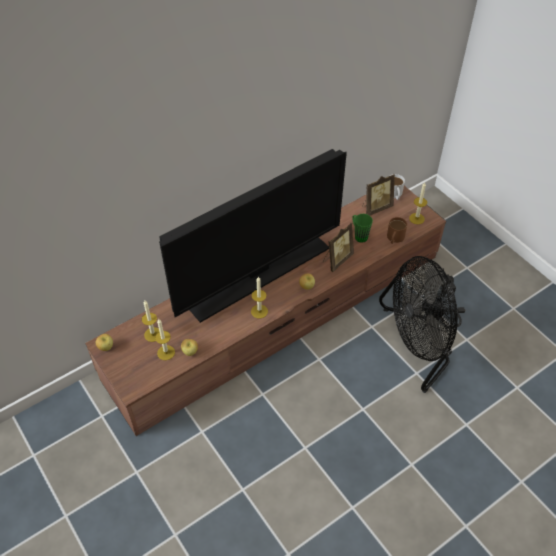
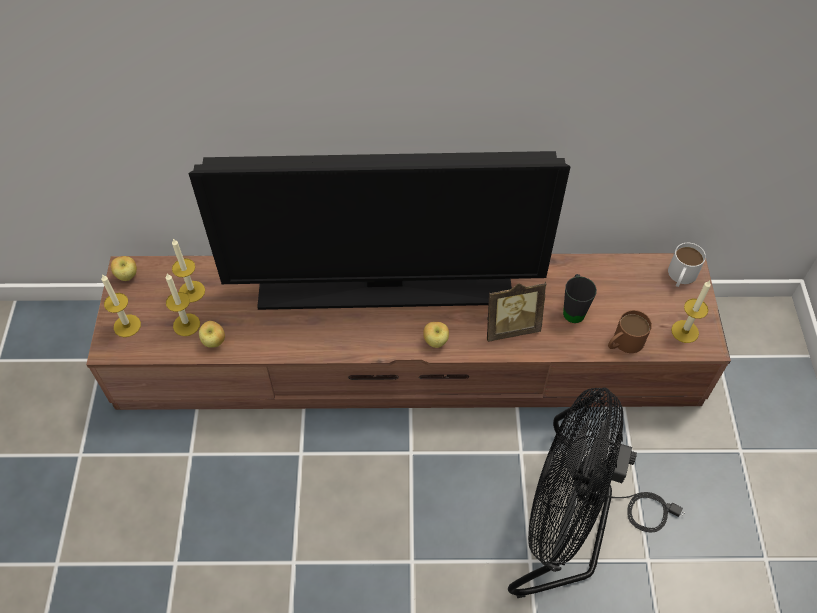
camera: 35 degrees right, 5 degrees up
candle [251,276,268,319] -> candle moved to [101,274,141,337]
green mug [352,214,373,243] -> black mug [563,274,597,323]
picture frame [362,174,395,216] -> none

